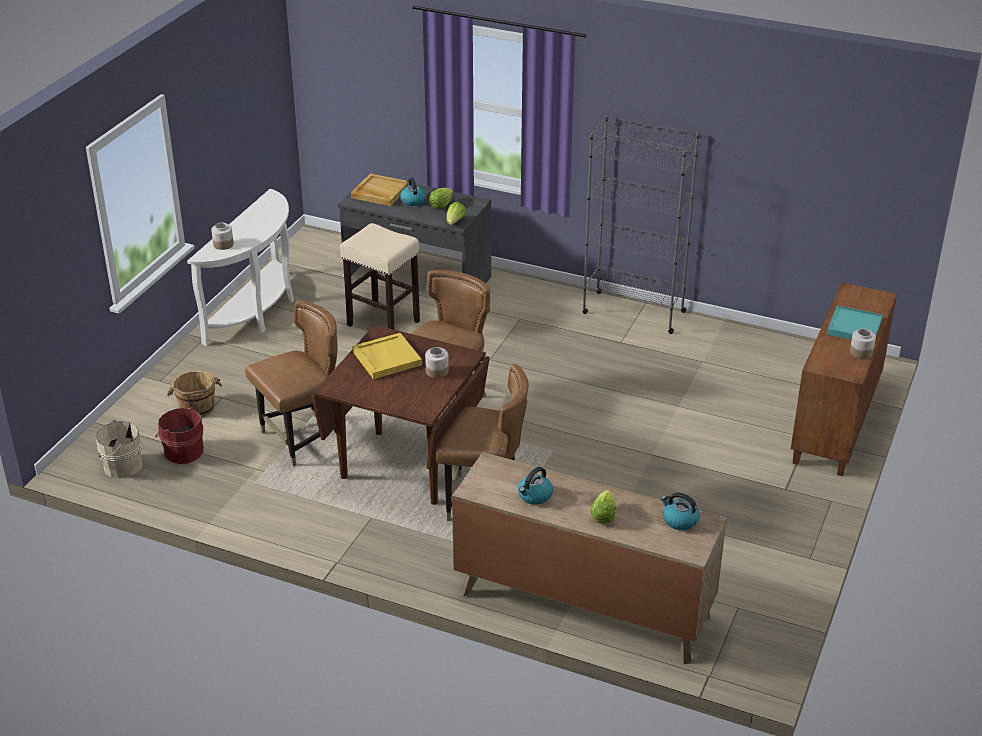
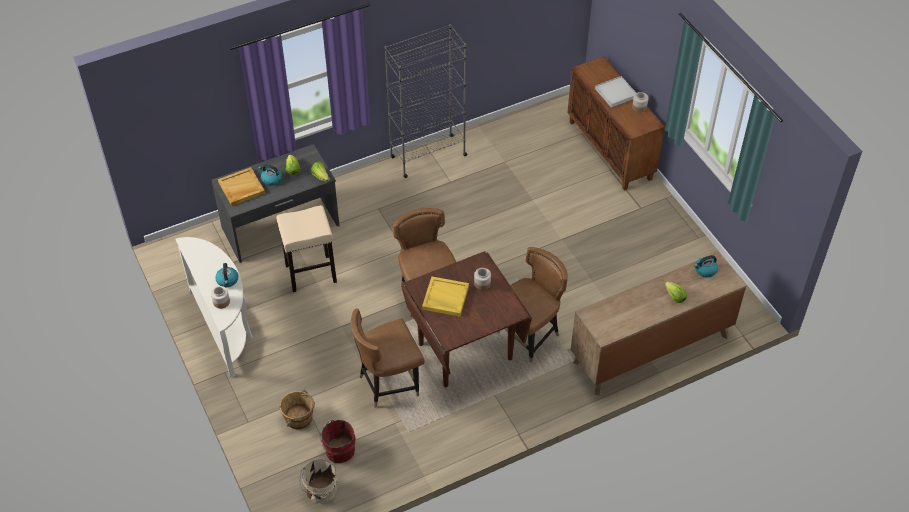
camera: 50 degrees left, 15 degrees up
brown chair [245,300,337,467] -> brown chair turned 120 degrees counterclockwise [351,308,425,408]
kettle [518,467,553,505] -> kettle moved to [215,263,238,287]
turquoise tray [827,305,883,340] -> white tray [595,76,636,108]

